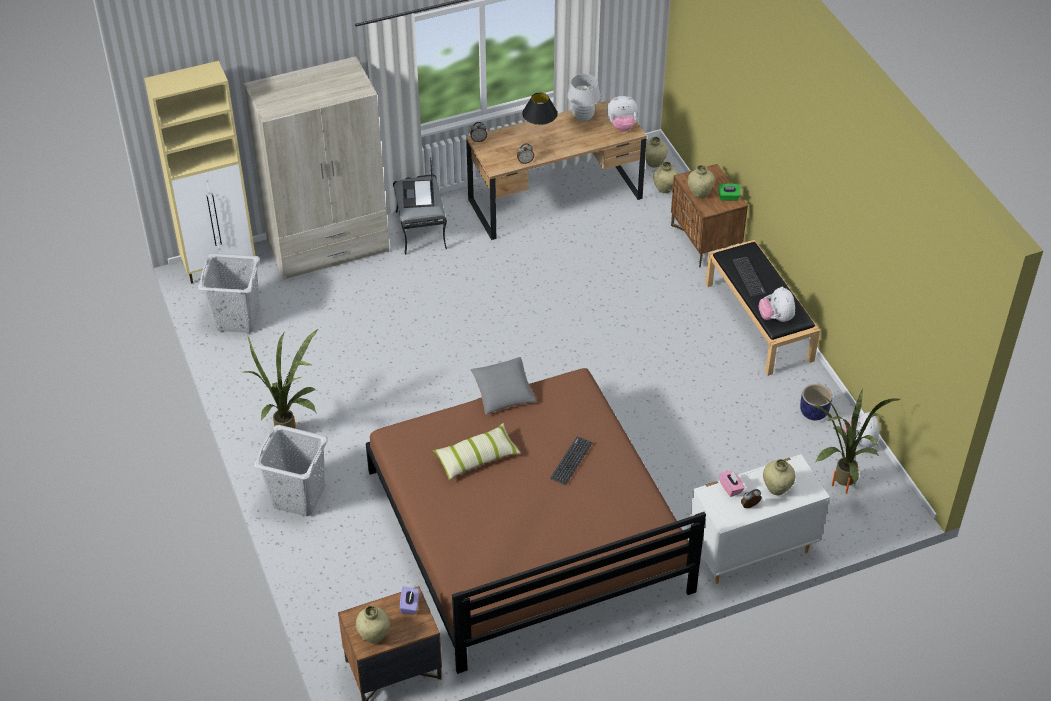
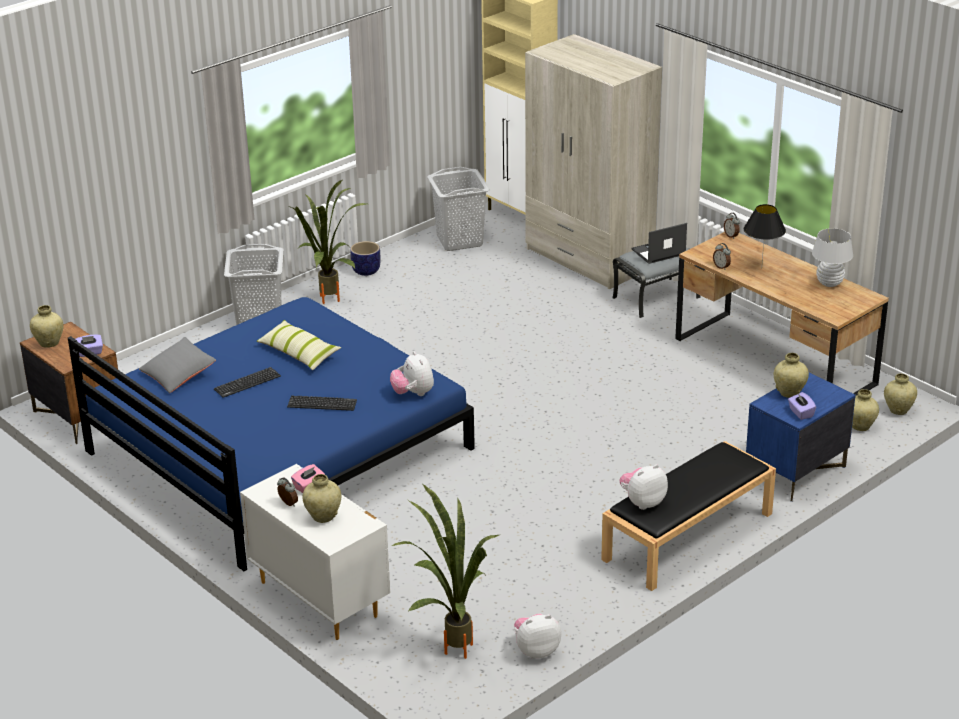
camera: 70 degrees right, 15 degrees down
brown bed [366,368,706,674] -> blue bed [68,297,475,571]
grey pillow [471,357,536,415] -> grey pillow moved to [139,337,216,393]
plush toy [607,96,638,131] -> plush toy moved to [390,351,434,396]
brown nightstand [671,164,748,268] -> blue nightstand [746,372,856,502]
green tissue box [718,183,741,201] -> purple tissue box [788,392,816,420]
keyboard [733,257,766,297] -> keyboard moved to [214,367,281,398]
planter [800,384,832,421] -> planter moved to [350,241,381,276]

